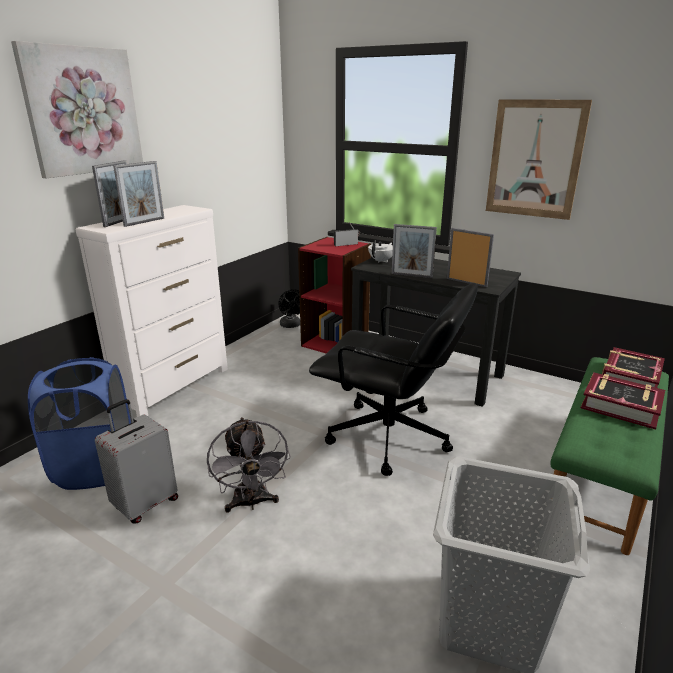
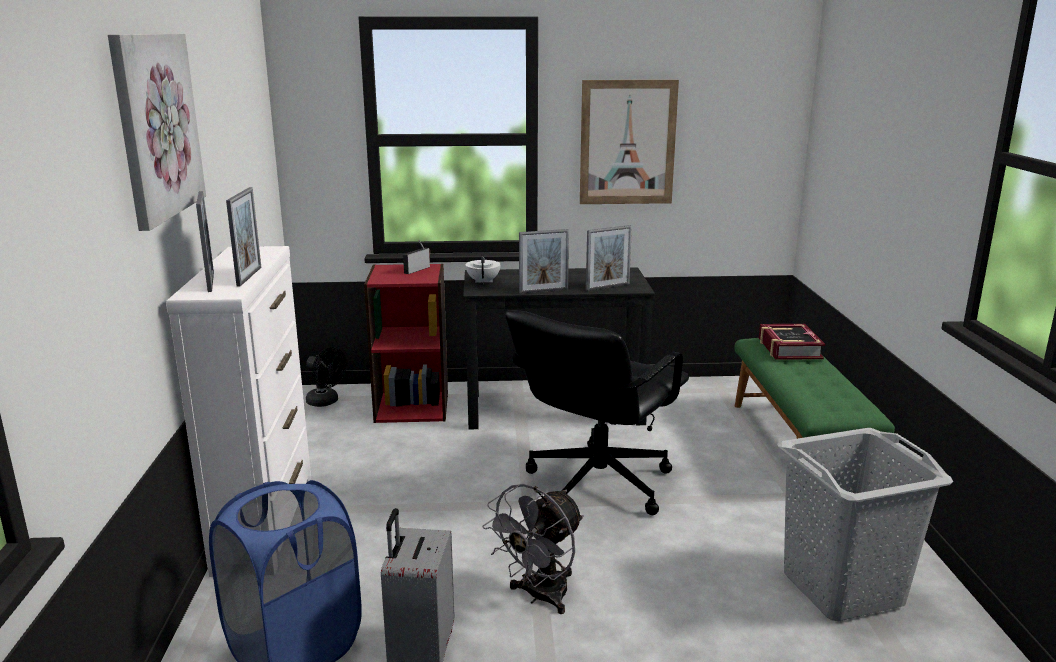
camera: 35 degrees left, 5 degrees down
grey fan [207,417,291,512] -> grey fan turned 90 degrees clockwise [483,484,584,614]
black office chair [309,283,478,476] -> black office chair turned 135 degrees clockwise [505,310,689,515]
picture frame [447,228,494,287] -> picture frame turned 150 degrees clockwise [586,225,632,291]
book [581,372,665,430] -> none

